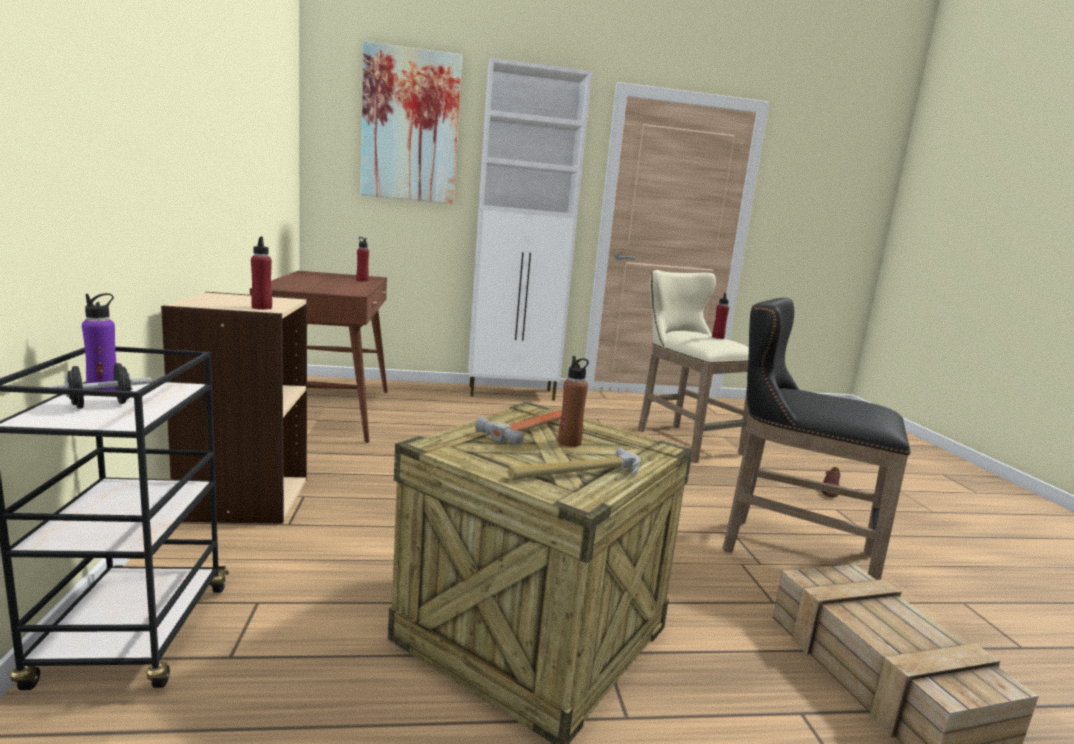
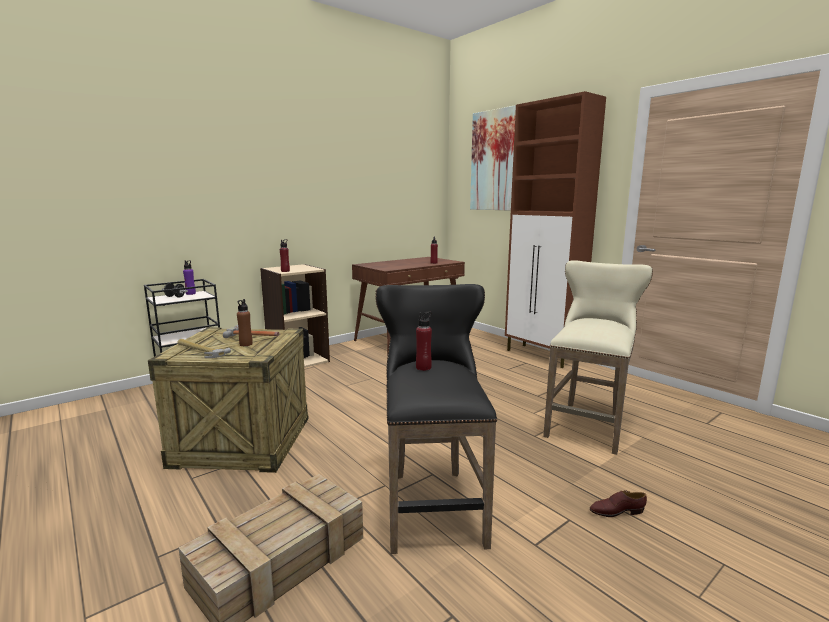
camera: 60 degrees right, 0 degrees up
white cabinet [468,58,592,400] -> brown cabinet [505,91,606,368]
red bottle [712,293,729,339] -> red bottle moved to [416,311,432,371]

